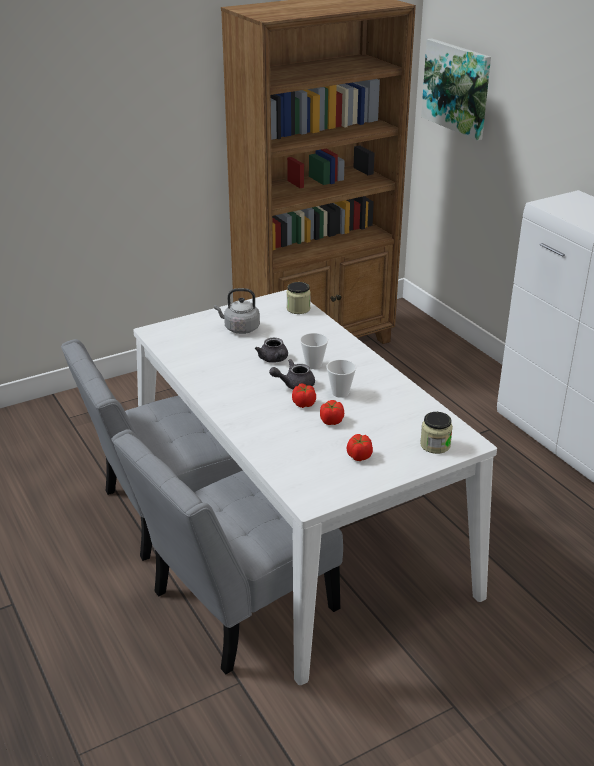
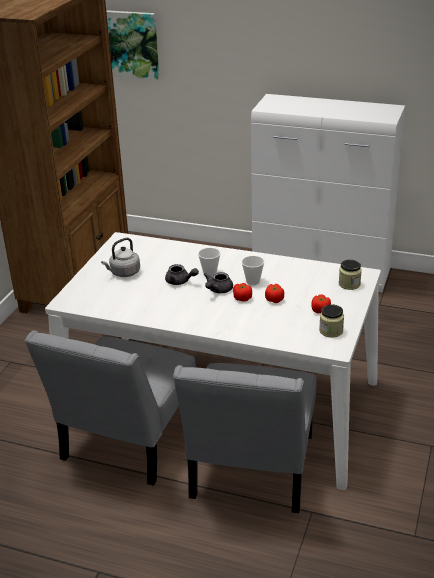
camera: 40 degrees left, 0 degrees up
jar [286,282,311,314] -> jar moved to [319,305,344,338]

